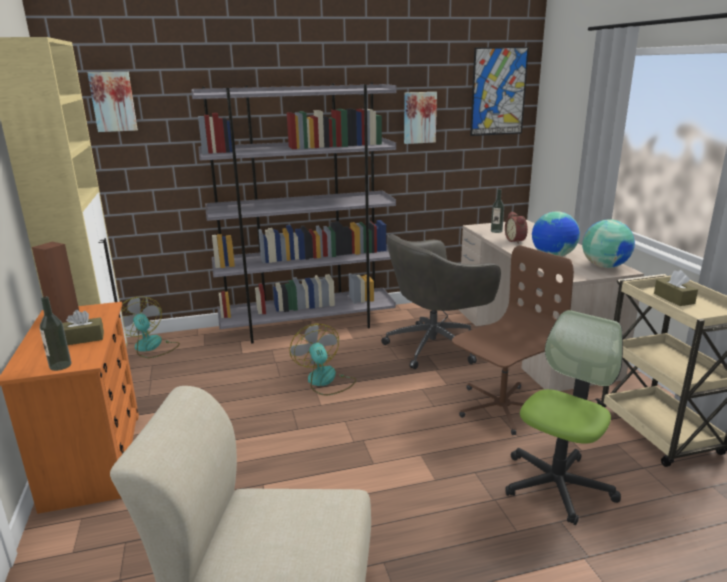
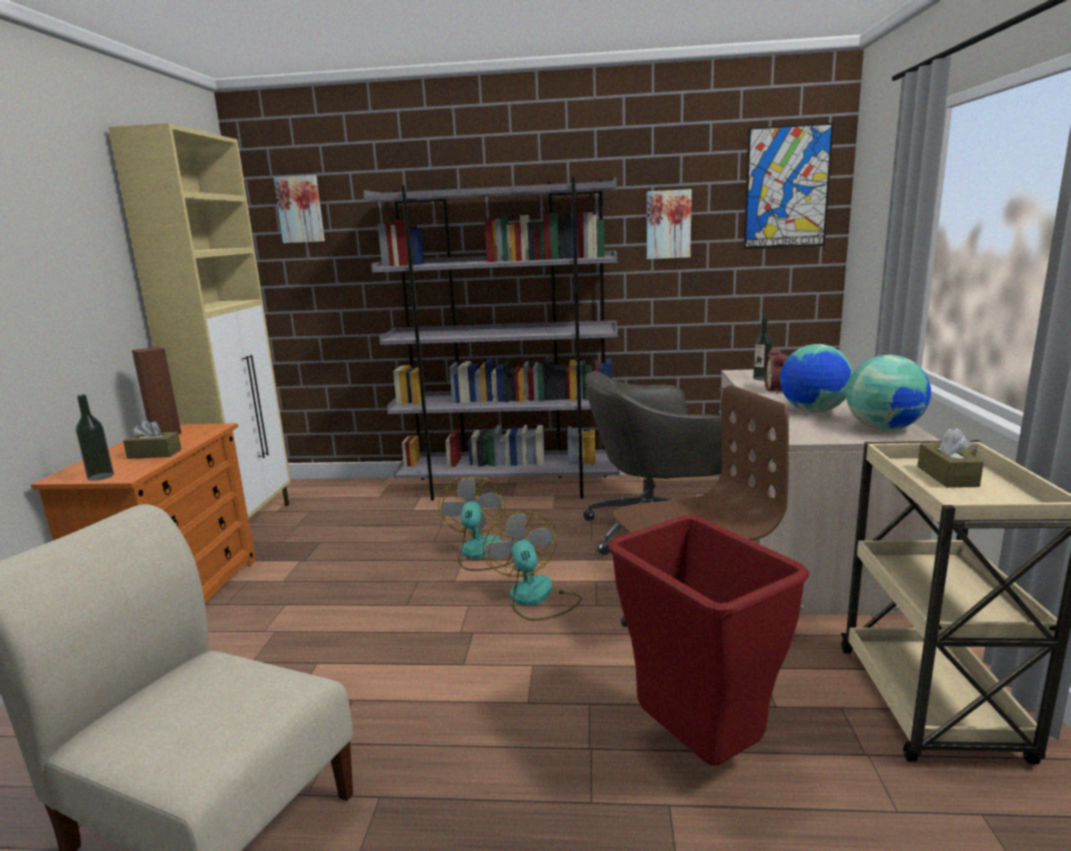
camera: 20 degrees right, 5 degrees down
fan [121,297,180,358] -> fan moved to [483,511,582,621]
office chair [505,310,623,525] -> red trash can [608,515,809,766]

